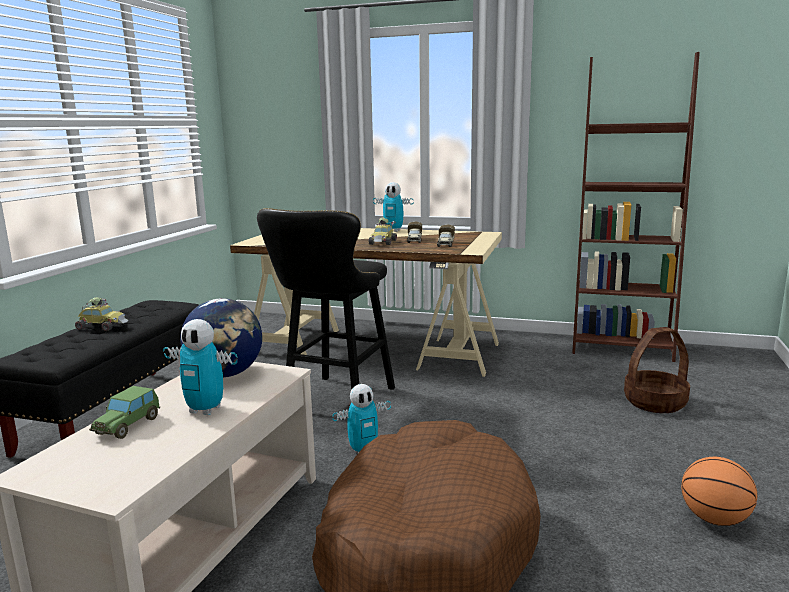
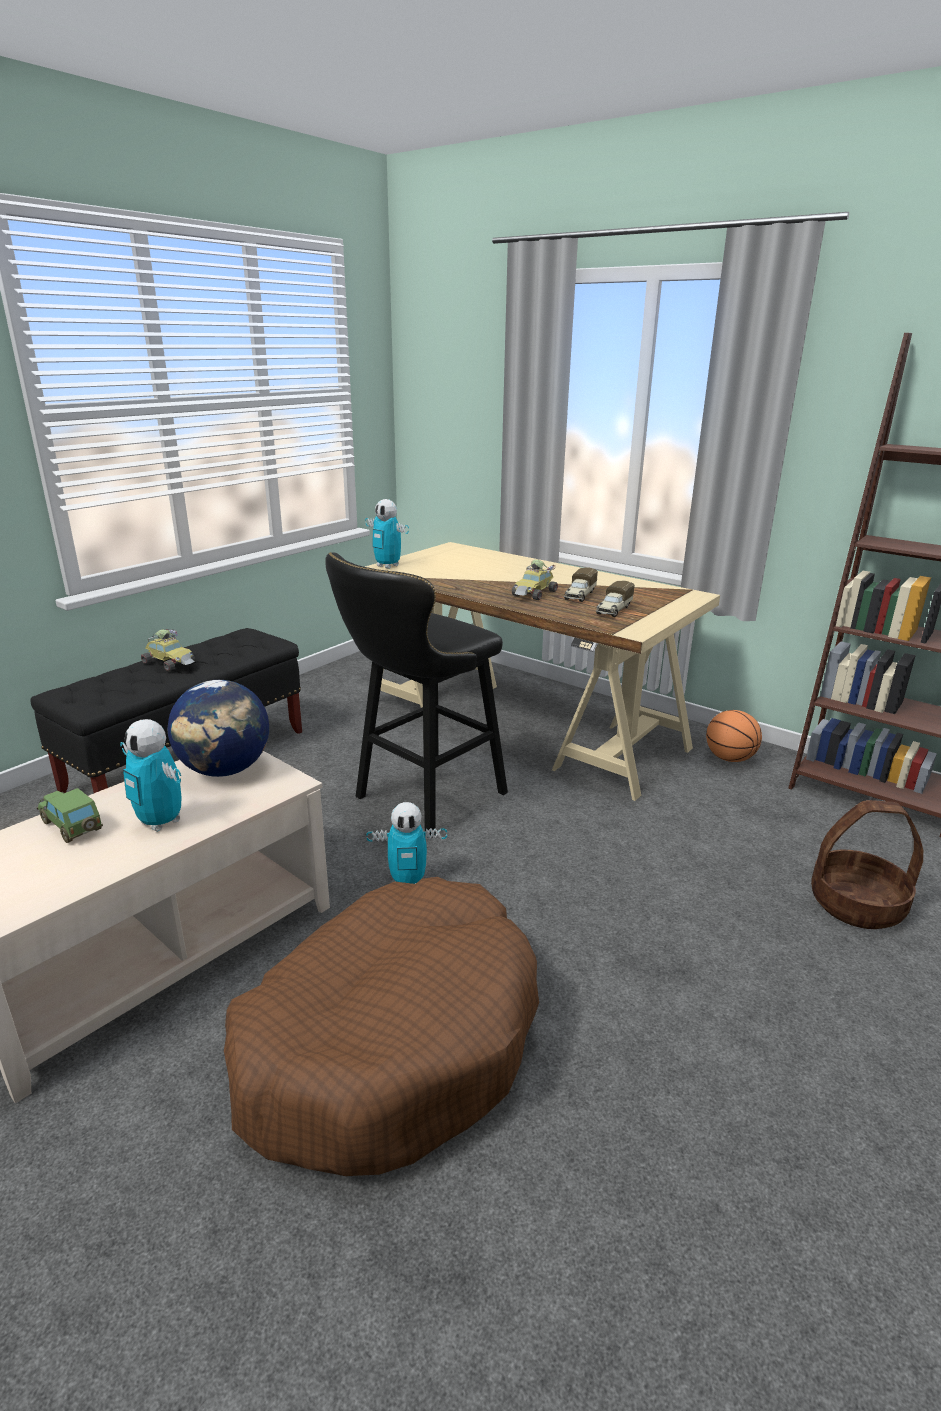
camera: 20 degrees right, 10 degrees up
toy car [89,386,160,439] -> toy car turned 90 degrees clockwise [37,788,103,843]
toy robot [373,182,414,232] -> toy robot moved to [365,499,409,569]
basketball [681,457,757,526] -> basketball moved to [706,710,762,762]

